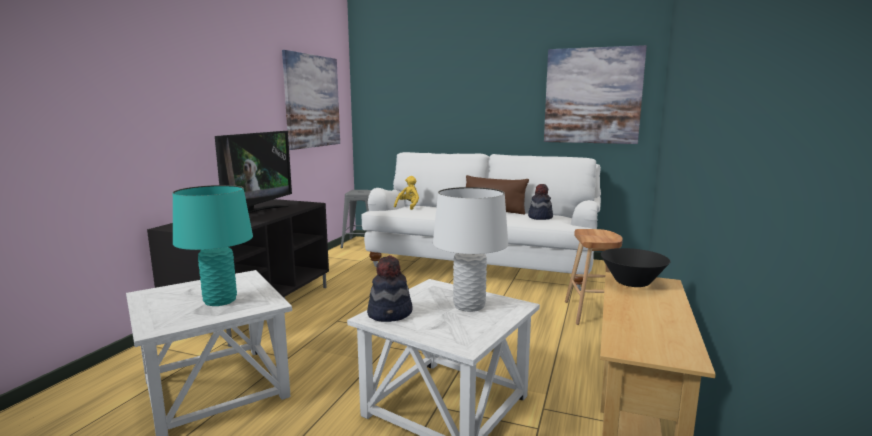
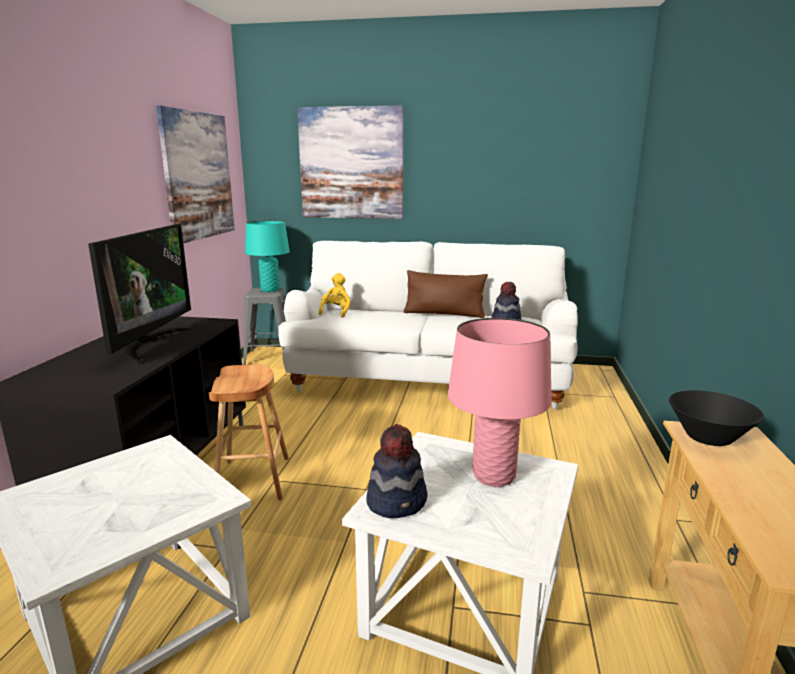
camera: 10 degrees left, 5 degrees up
turquoise table lamp [173,185,253,306] -> turquoise table lamp moved to [245,220,290,292]
white table lamp [433,187,508,312] -> pink table lamp [448,318,552,487]
picture [544,45,647,144] -> picture moved to [297,105,403,219]
brown stool [565,229,623,325] -> brown stool moved to [209,365,289,500]

